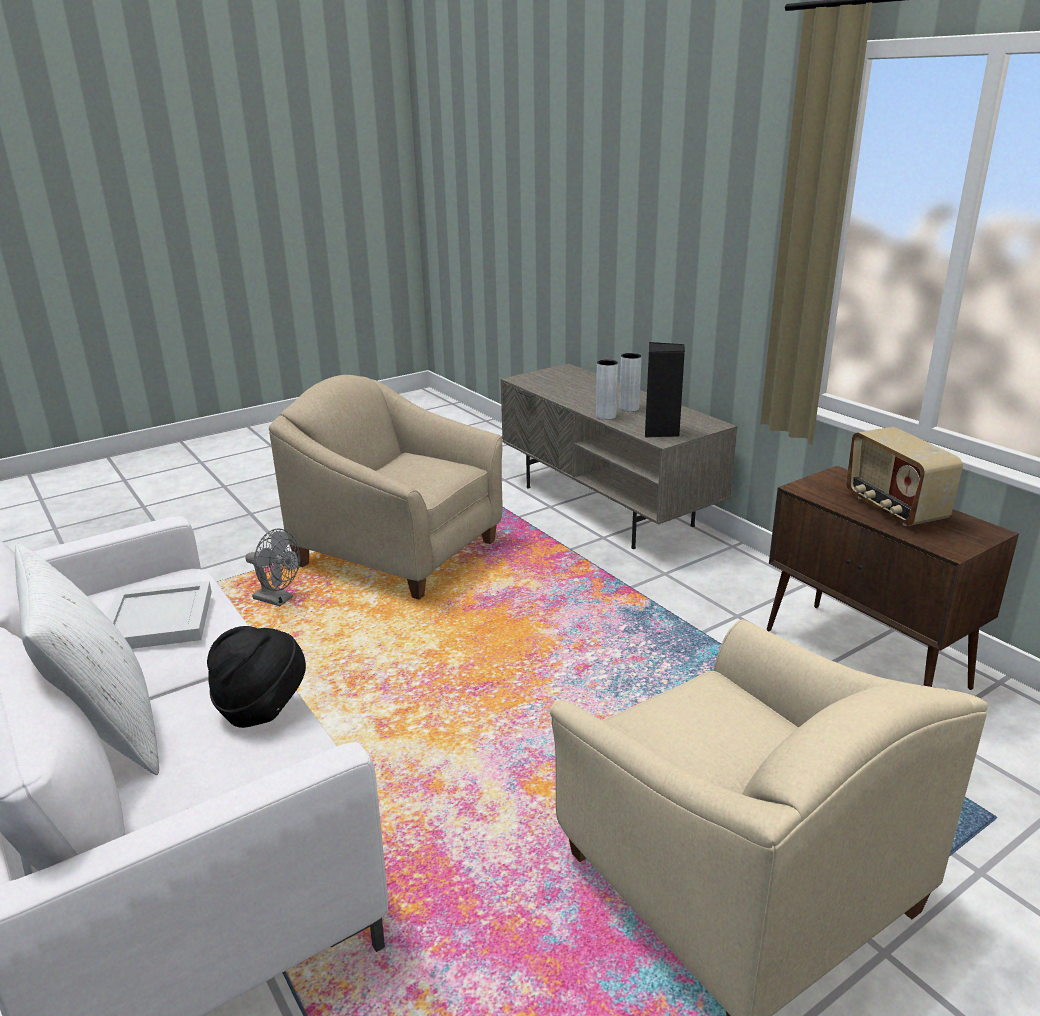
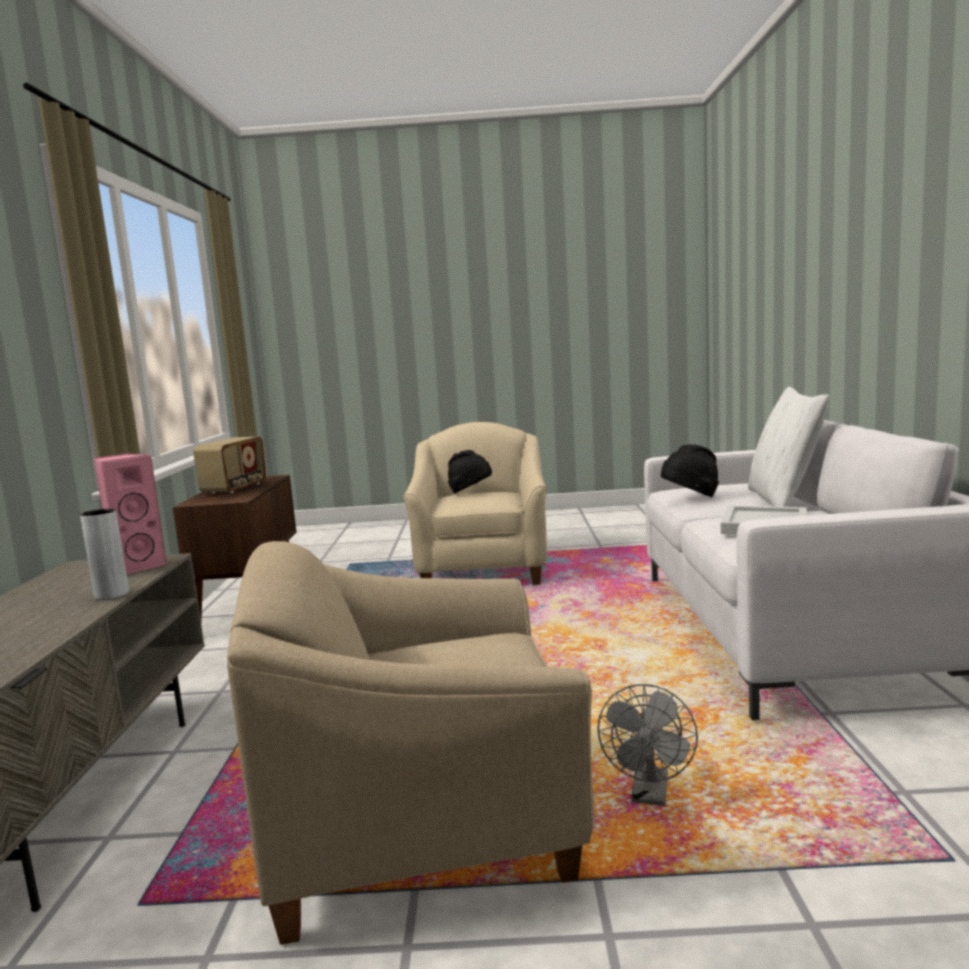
camera: 145 degrees left, 15 degrees down
grey fan [245,528,300,606] -> grey fan turned 135 degrees counterclockwise [597,684,698,806]
beige armchair [269,375,503,600] -> beige armchair turned 105 degrees clockwise [227,541,594,945]
grey vase [619,353,642,412] -> none
black speaker [645,342,685,438] -> pink speaker [94,453,168,574]
none -> black hat [448,450,492,494]

